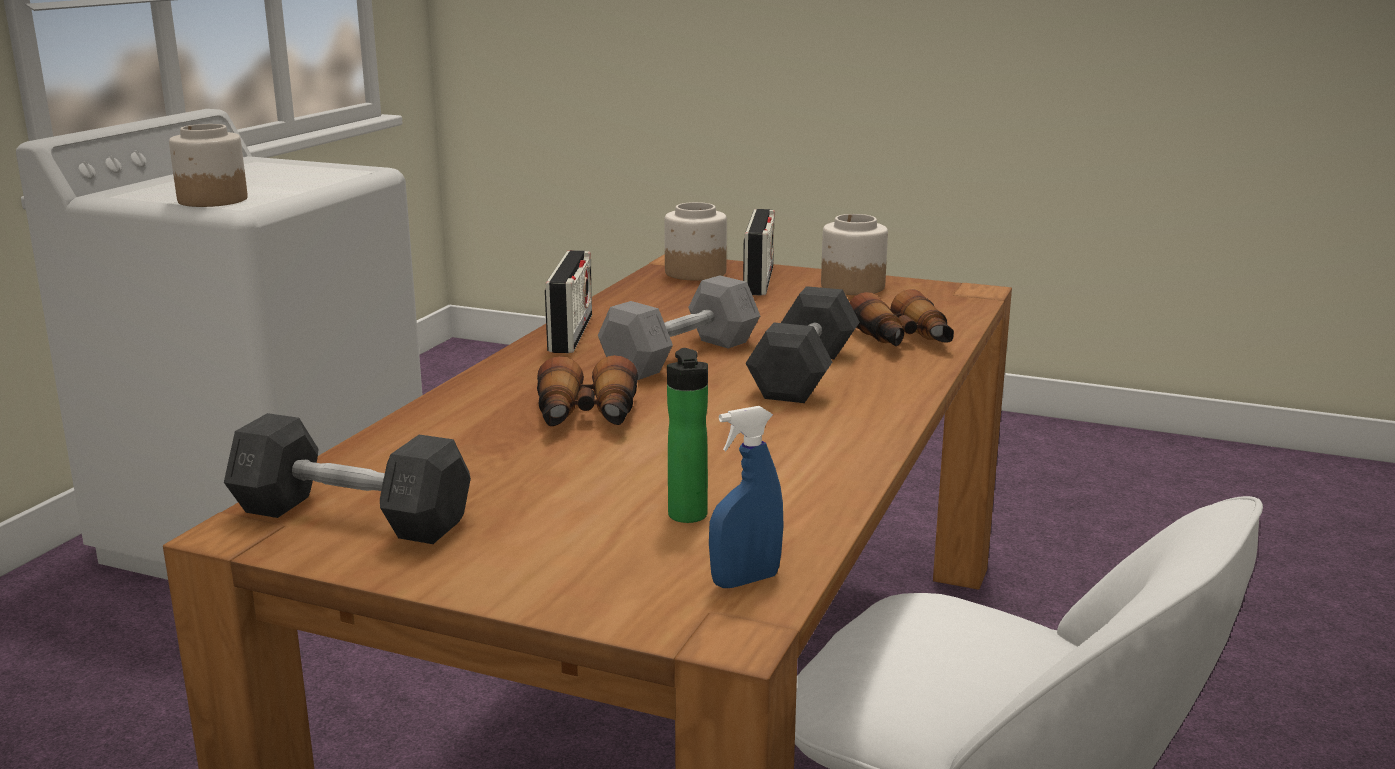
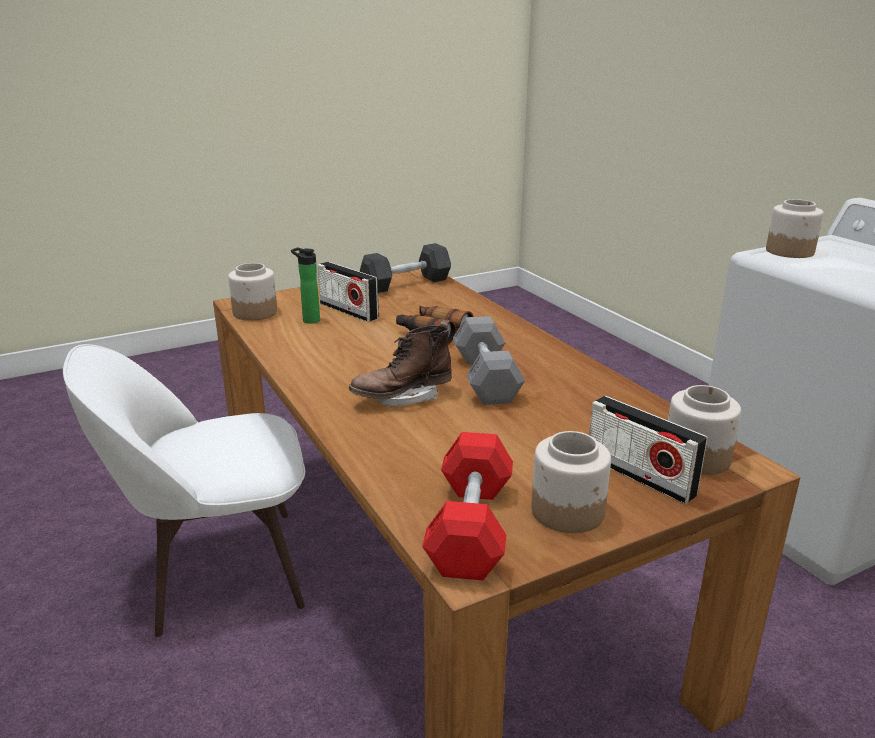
camera: 130 degrees right, 5 degrees up
radio [545,250,592,353] -> radio moved to [318,262,379,322]
blue spray bottle [709,406,784,588] -> jar [228,263,277,321]
grey dumbbell [745,286,860,403] -> brown boot [349,320,452,407]
binoculars [850,289,954,346] -> none
none -> red dumbbell [422,432,513,580]

